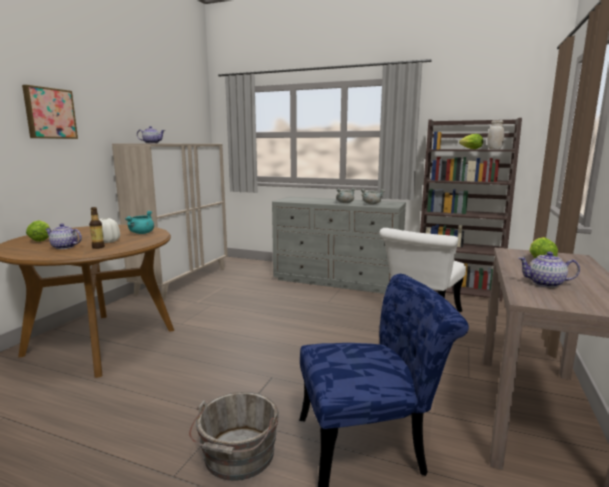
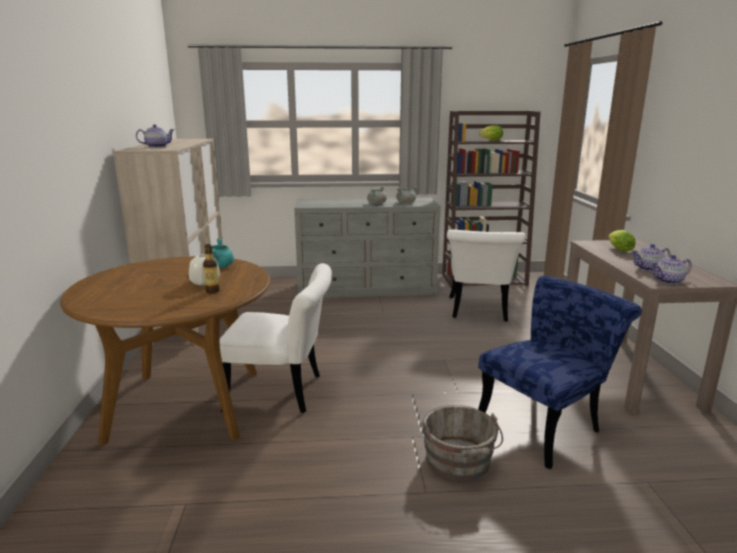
camera: 25 degrees left, 5 degrees up
picture [22,85,78,139] -> none
lettuce [26,220,50,242] -> none
teapot [45,223,82,249] -> teapot moved to [651,255,692,284]
white jar [487,120,504,149] -> none
none -> white chair [219,263,332,413]

